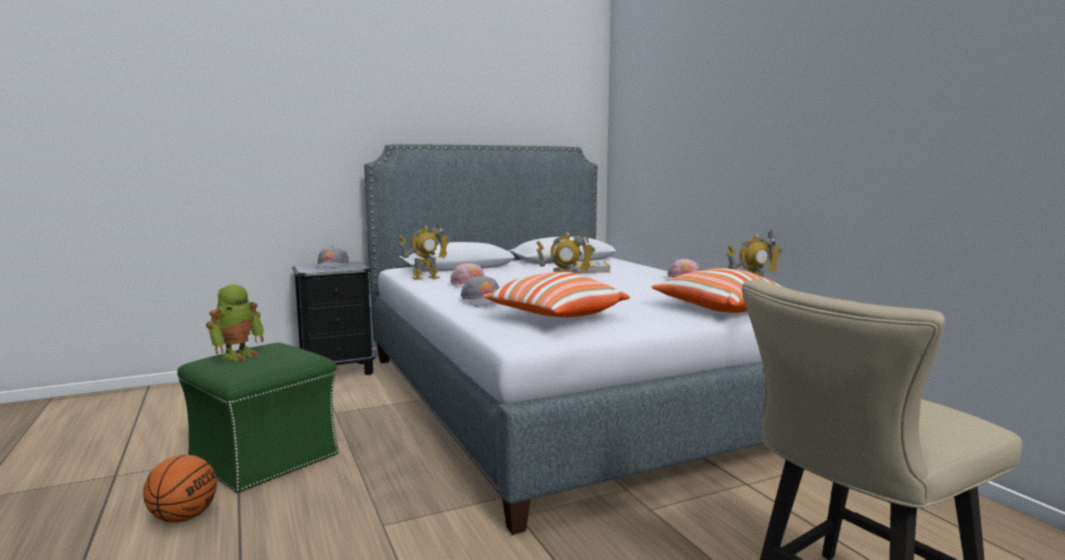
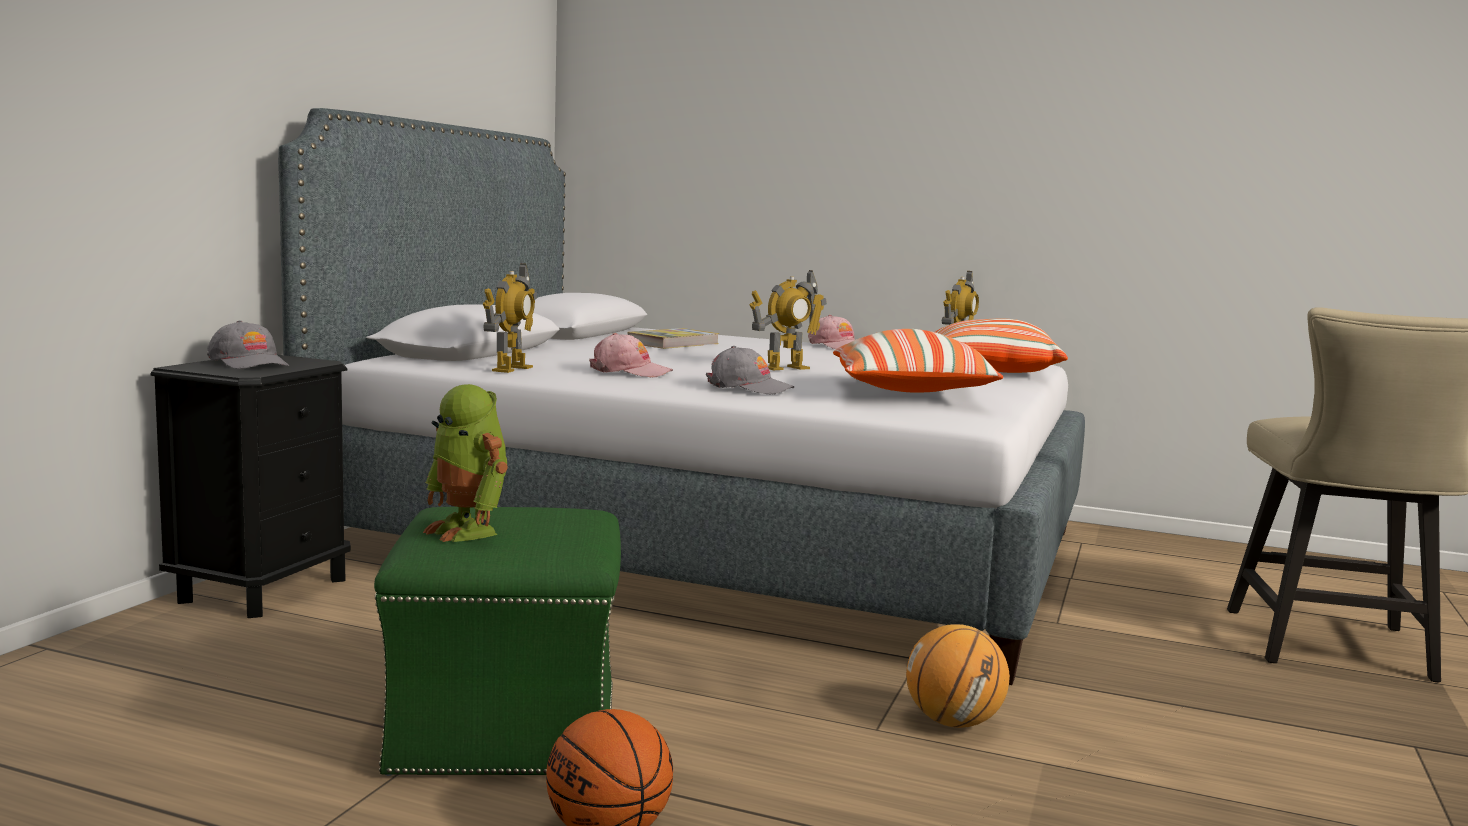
camera: 45 degrees left, 0 degrees up
toy robot [206,284,264,361] -> toy robot turned 150 degrees clockwise [423,384,508,542]
none -> basketball [906,624,1010,728]

